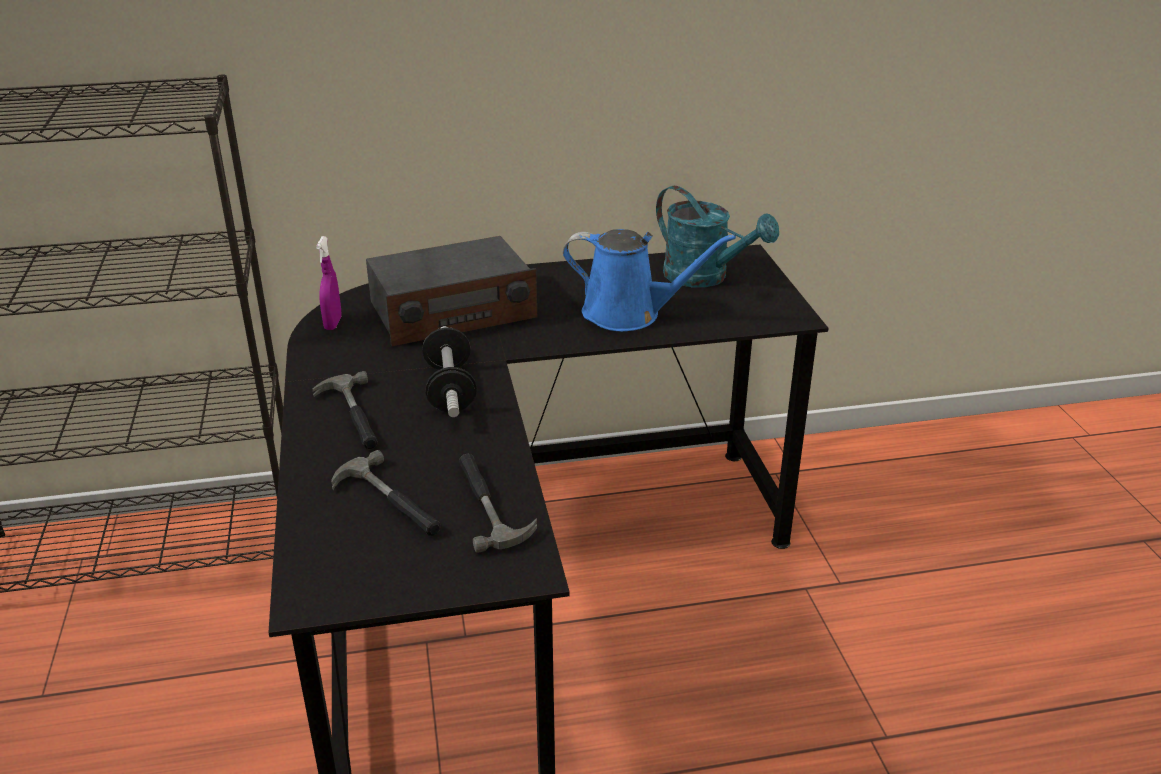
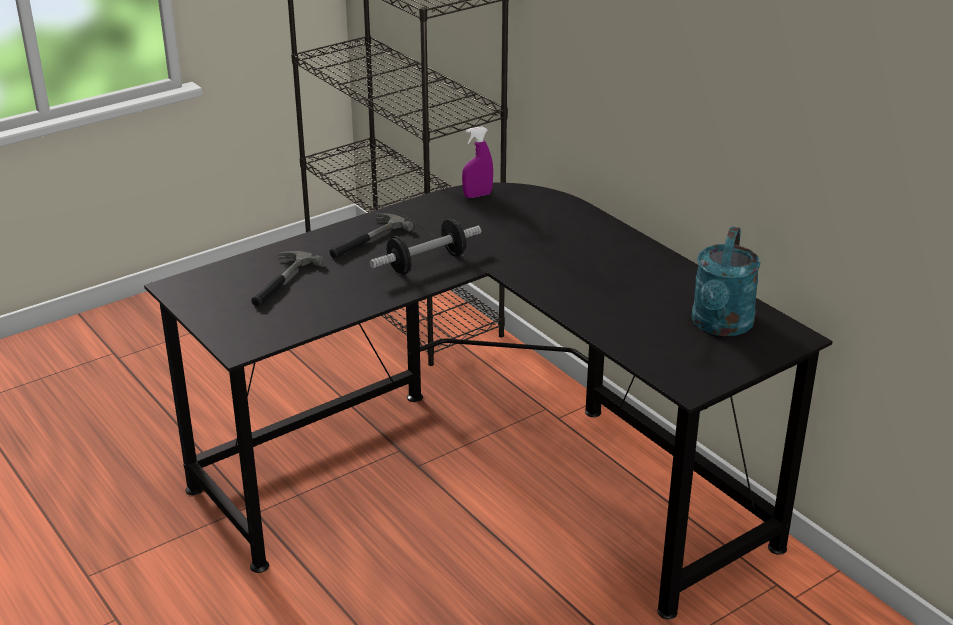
camera: 65 degrees right, 0 degrees up
radio [366,236,537,346] -> none
hammer [459,453,537,553] -> none
blue watering can [563,229,736,331] -> none

